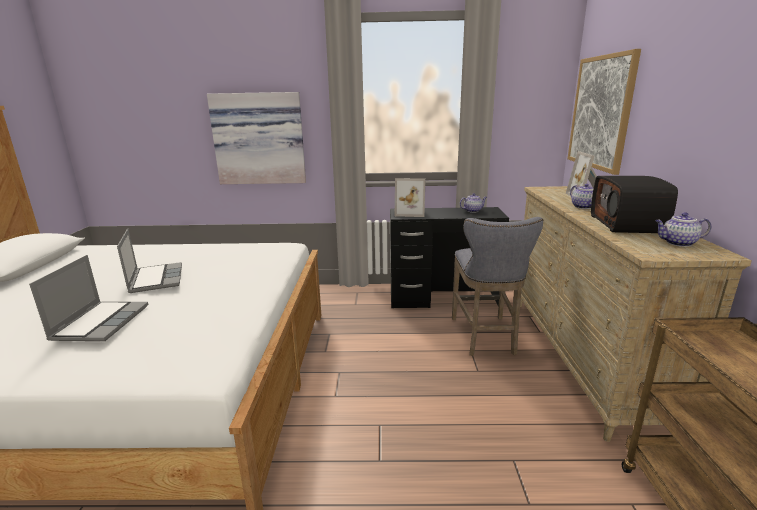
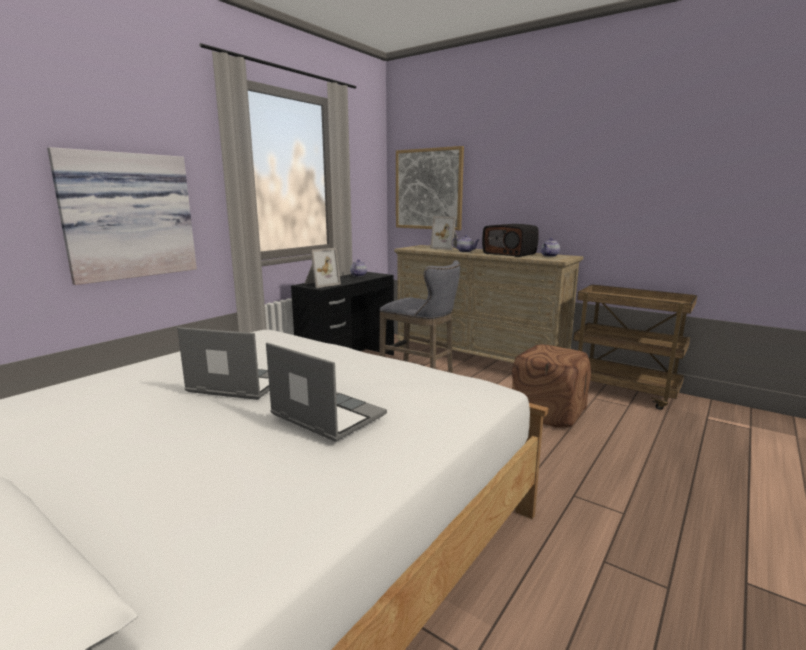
camera: 55 degrees left, 5 degrees down
none -> brown ottoman [512,344,591,428]

